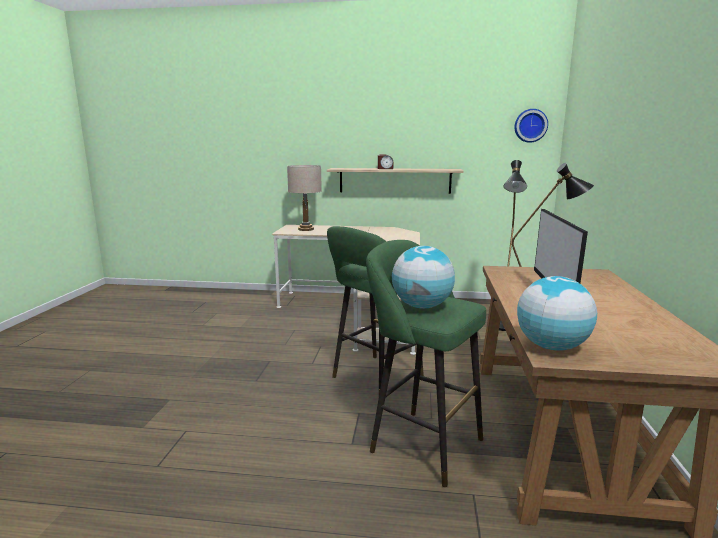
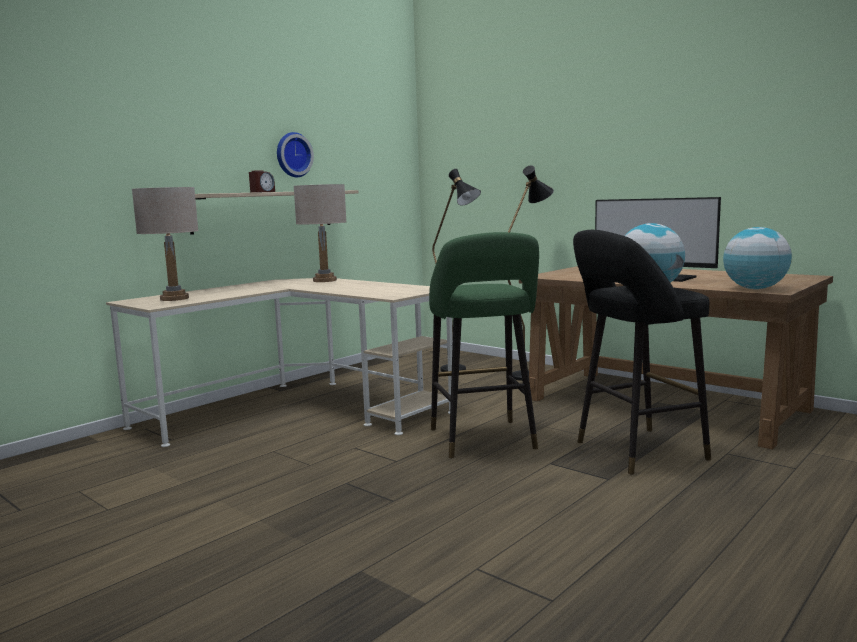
camera: 55 degrees left, 5 degrees down
green stool [366,240,486,487] -> black stool [573,230,711,475]
wall clock [515,109,548,143] -> wall clock moved to [277,132,314,177]
none -> beige table lamp [294,184,346,282]

